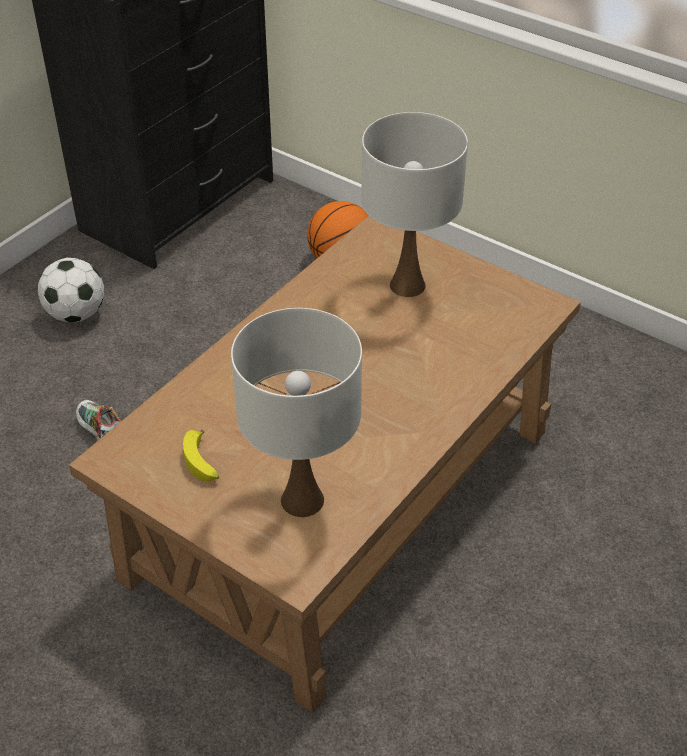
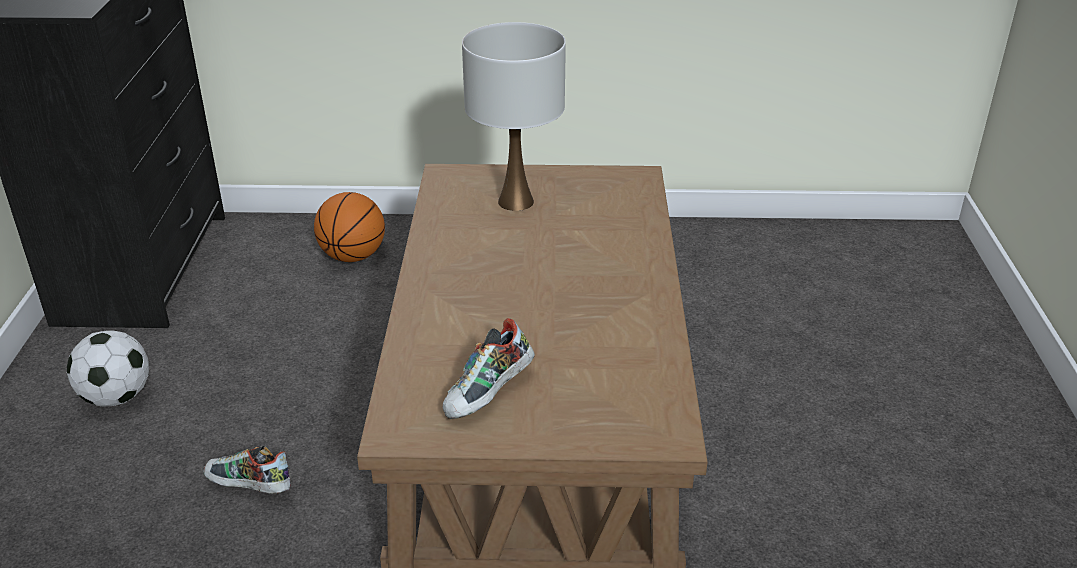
camera: 35 degrees left, 10 degrees down
banana [183,430,219,481] -> shoe [443,318,535,419]
white table lamp [231,308,362,517] -> none

